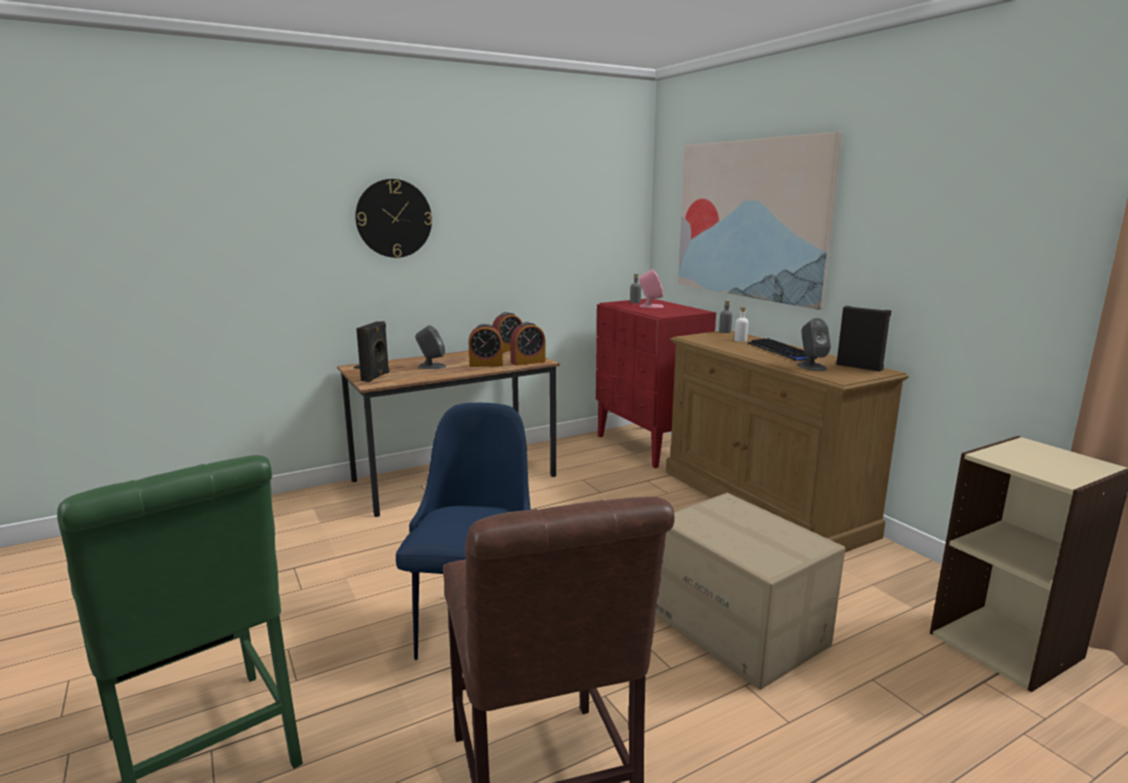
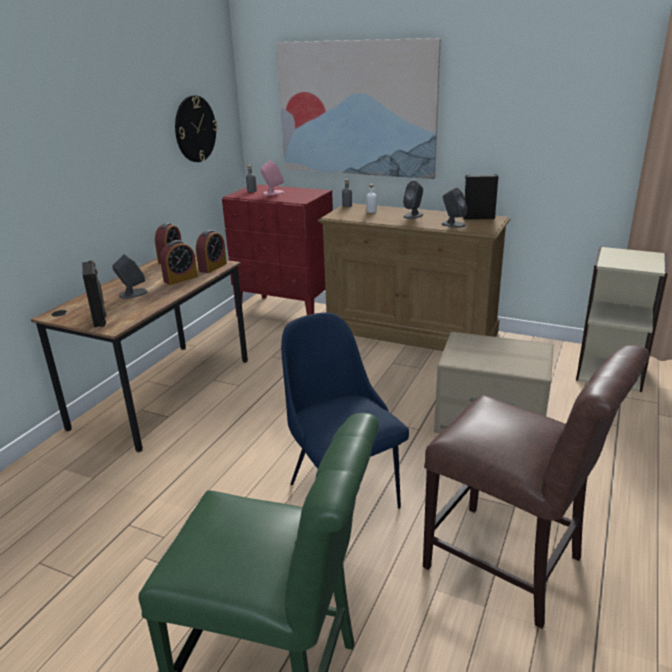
camera: 35 degrees left, 10 degrees up
wall clock [355,179,432,258] -> wall clock moved to [175,95,218,162]
keyboard [747,338,817,361] -> grey speaker [403,181,423,219]

